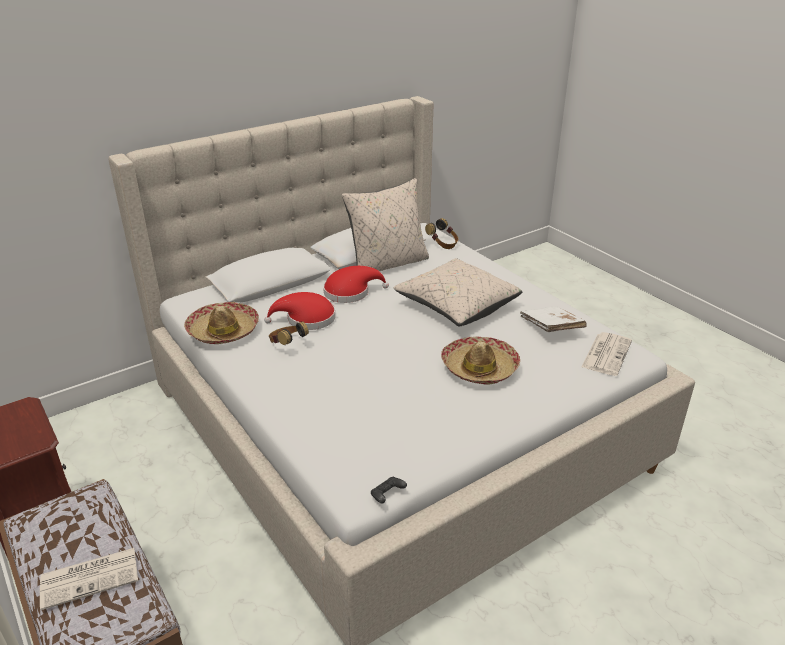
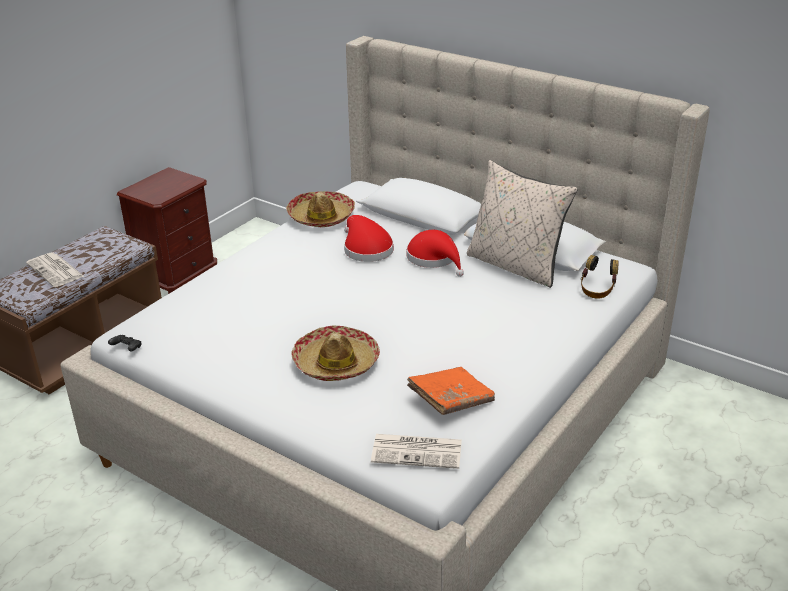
camera: 70 degrees right, 0 degrees up
headphones [269,321,309,345] -> none
beige pillow [394,258,522,326] -> none
white book [520,306,586,332] -> orange book [407,367,495,415]

